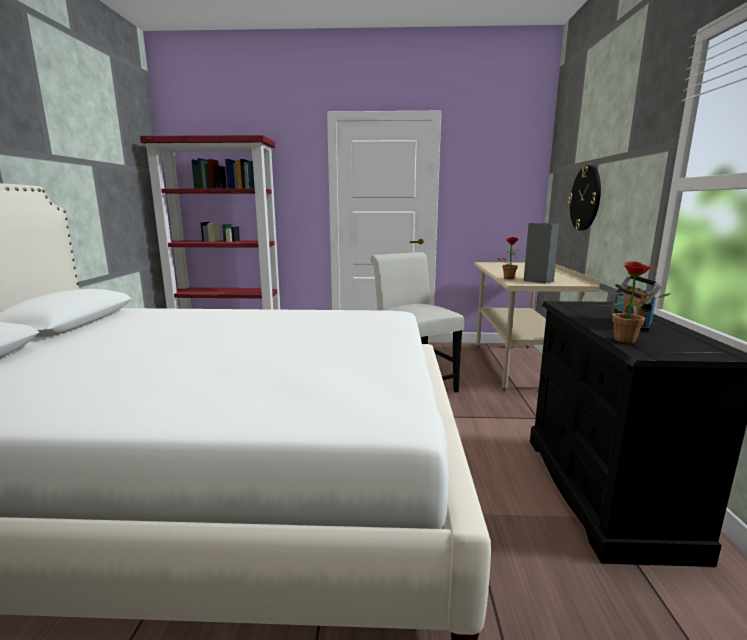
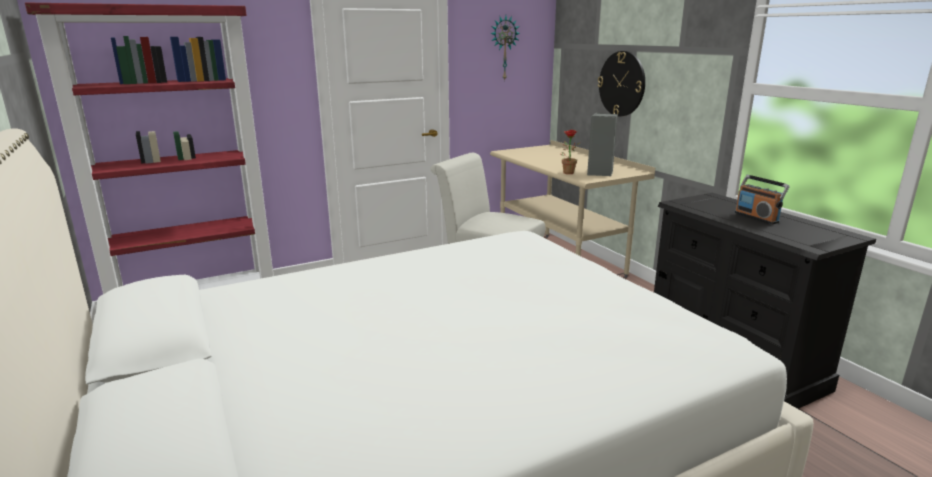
camera: 30 degrees left, 5 degrees up
potted plant [612,261,672,343] -> none
none -> wall clock [490,16,520,81]

